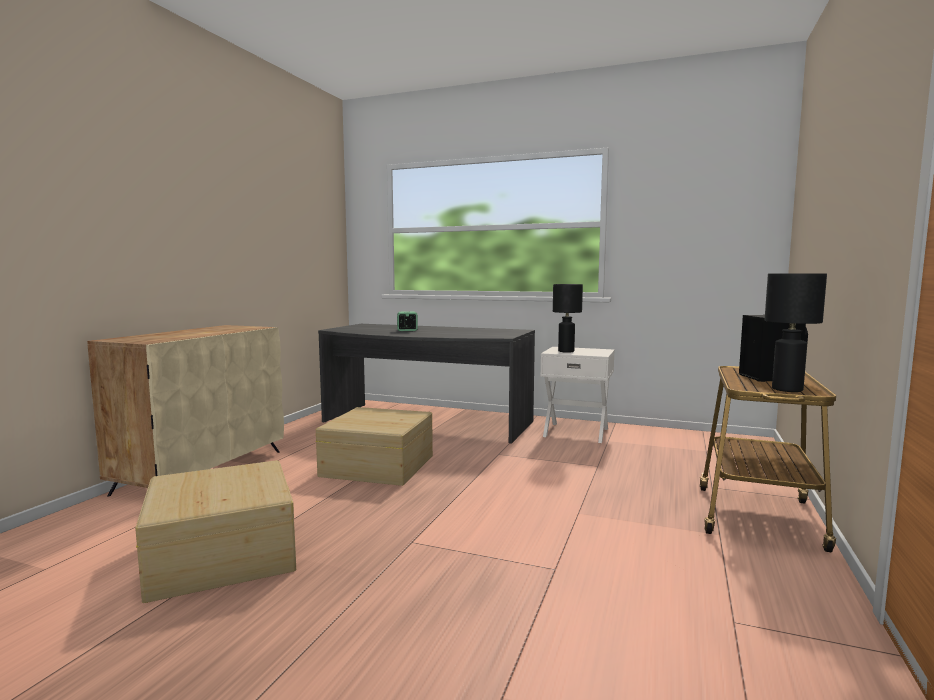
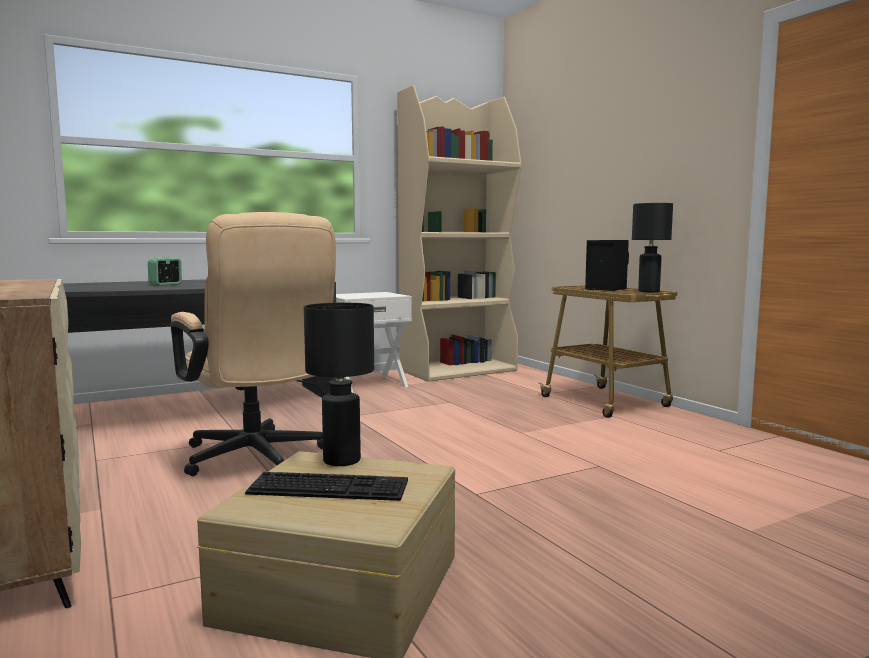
camera: 50 degrees left, 0 degrees up
beige storage box [315,407,433,486] -> beige office chair [170,212,336,476]
black table lamp [553,284,583,353] -> black table lamp moved to [304,303,374,466]
none -> keyboard [245,472,408,501]
none -> beige bookcase [397,85,521,382]

